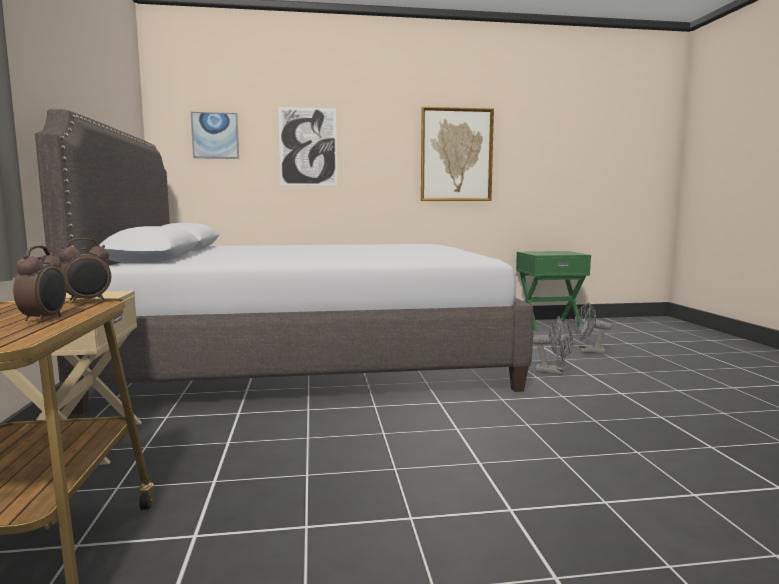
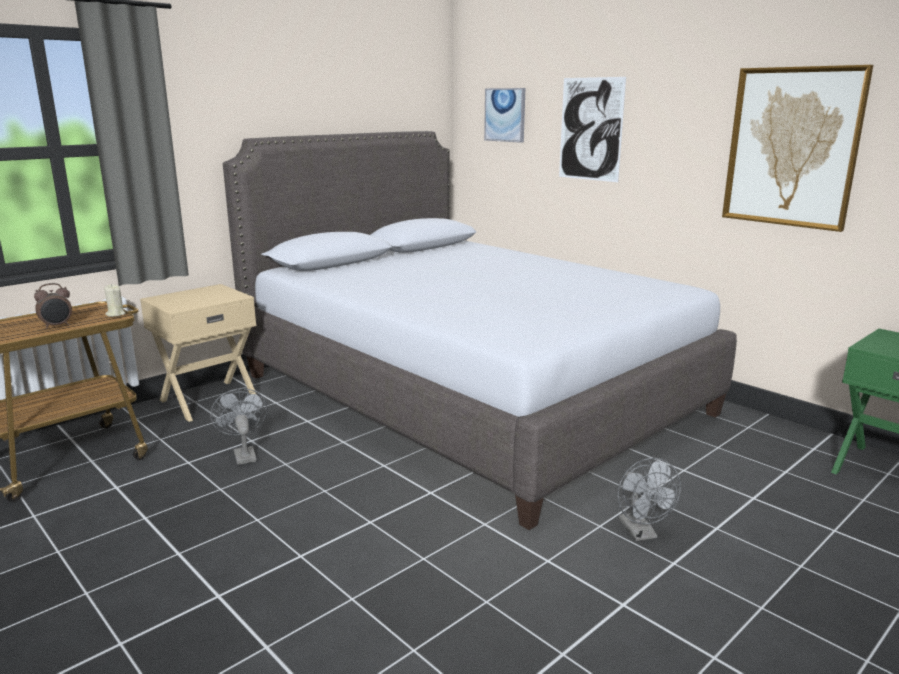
camera: 55 degrees right, 10 degrees up
alarm clock [58,238,111,303] -> beige candle [104,284,126,317]
grey fan [574,302,612,354] -> grey fan moved to [210,388,268,465]

